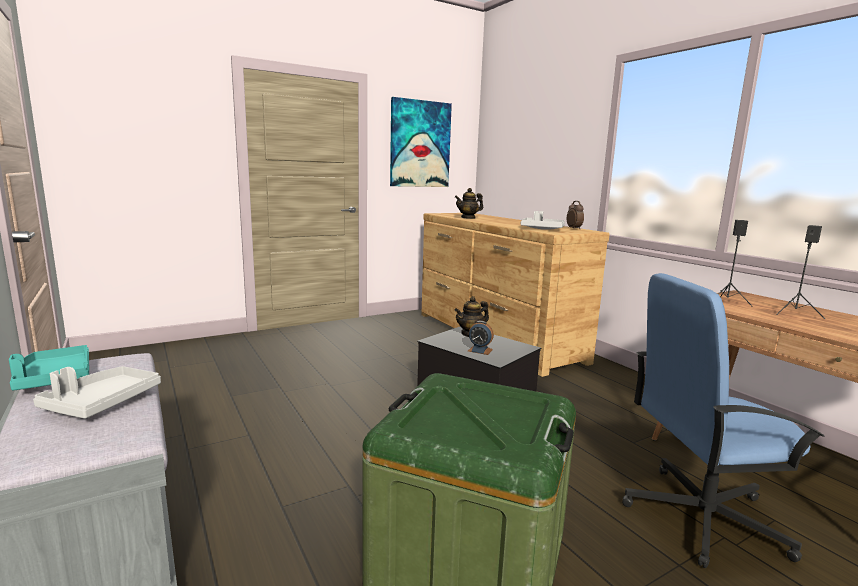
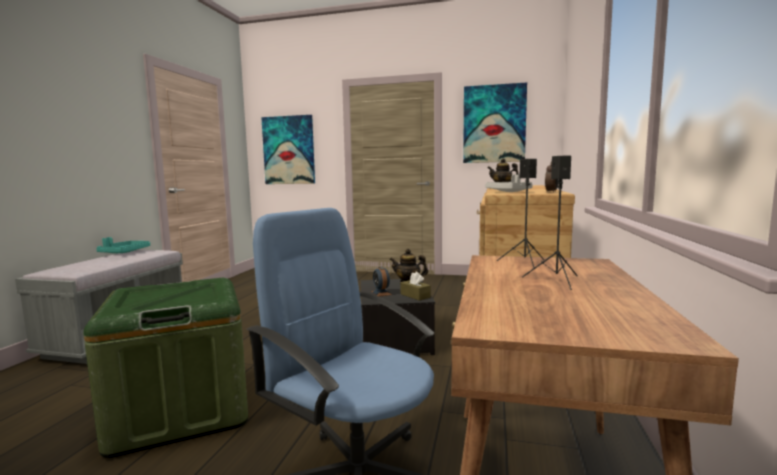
camera: 45 degrees right, 5 degrees down
grey tray [33,366,161,419] -> none
none -> picture [261,115,315,184]
none -> brown tissue box [401,272,431,301]

